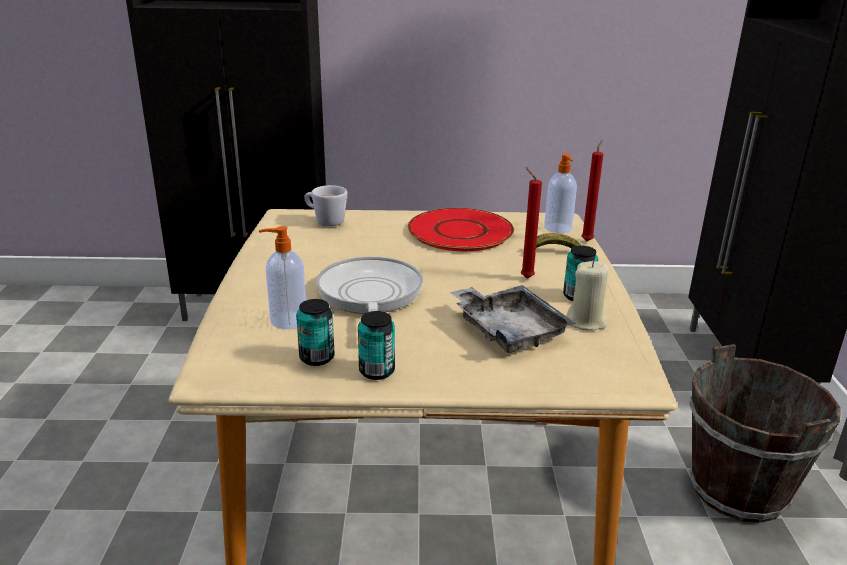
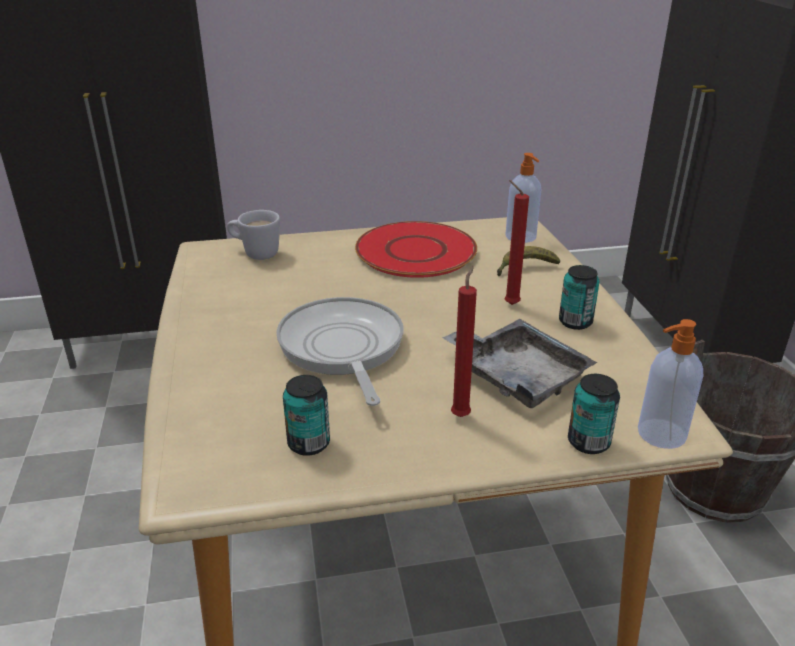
camera: 10 degrees left, 5 degrees up
soap dispenser [259,226,306,329] -> soap dispenser moved to [638,319,703,449]
can [358,311,395,380] -> can moved to [568,374,620,454]
beige candle [567,261,608,330] -> none
red candle [581,140,603,241] -> red candle moved to [451,266,477,417]

